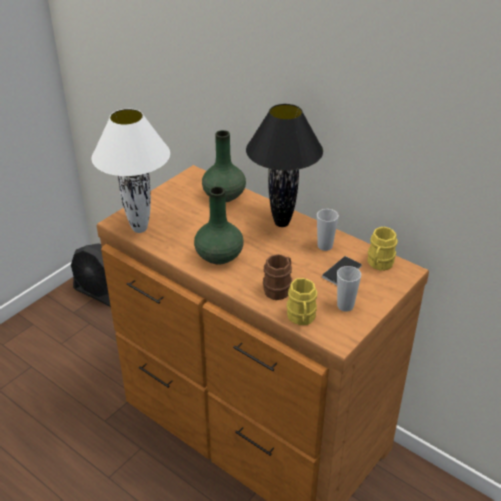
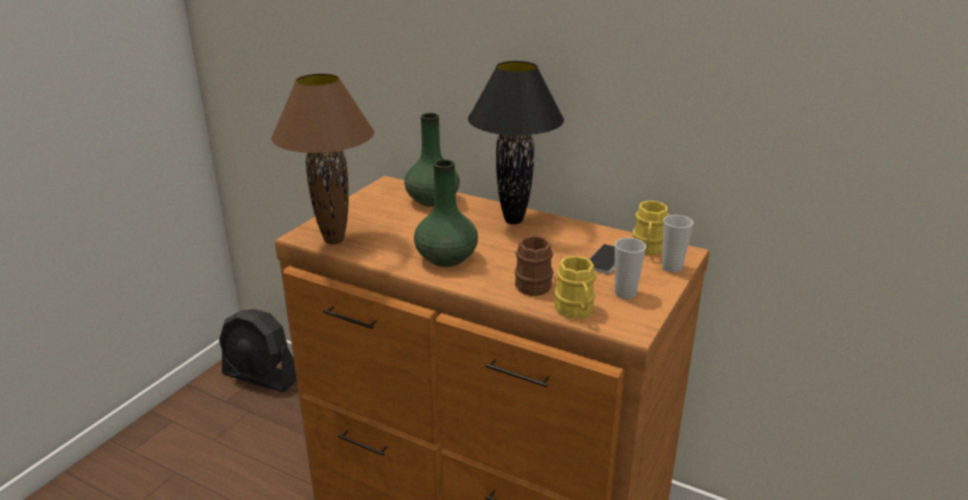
camera: 10 degrees left, 10 degrees down
white table lamp [91,109,170,233] -> brown table lamp [271,73,374,244]
cup [317,209,339,251] -> cup moved to [662,215,693,273]

